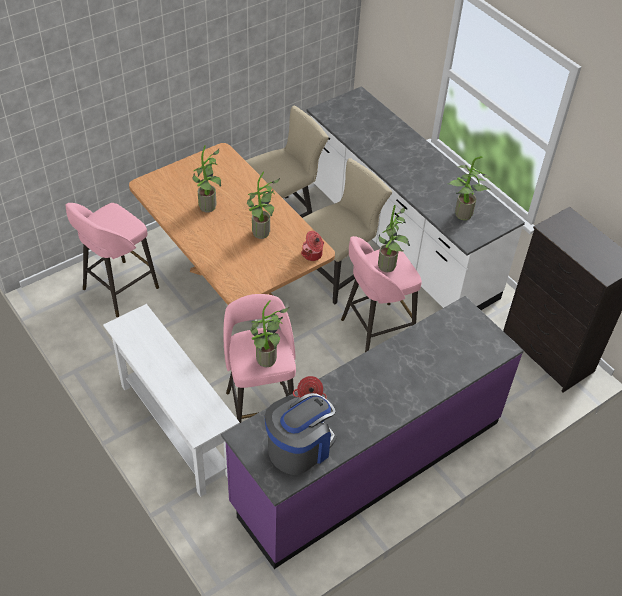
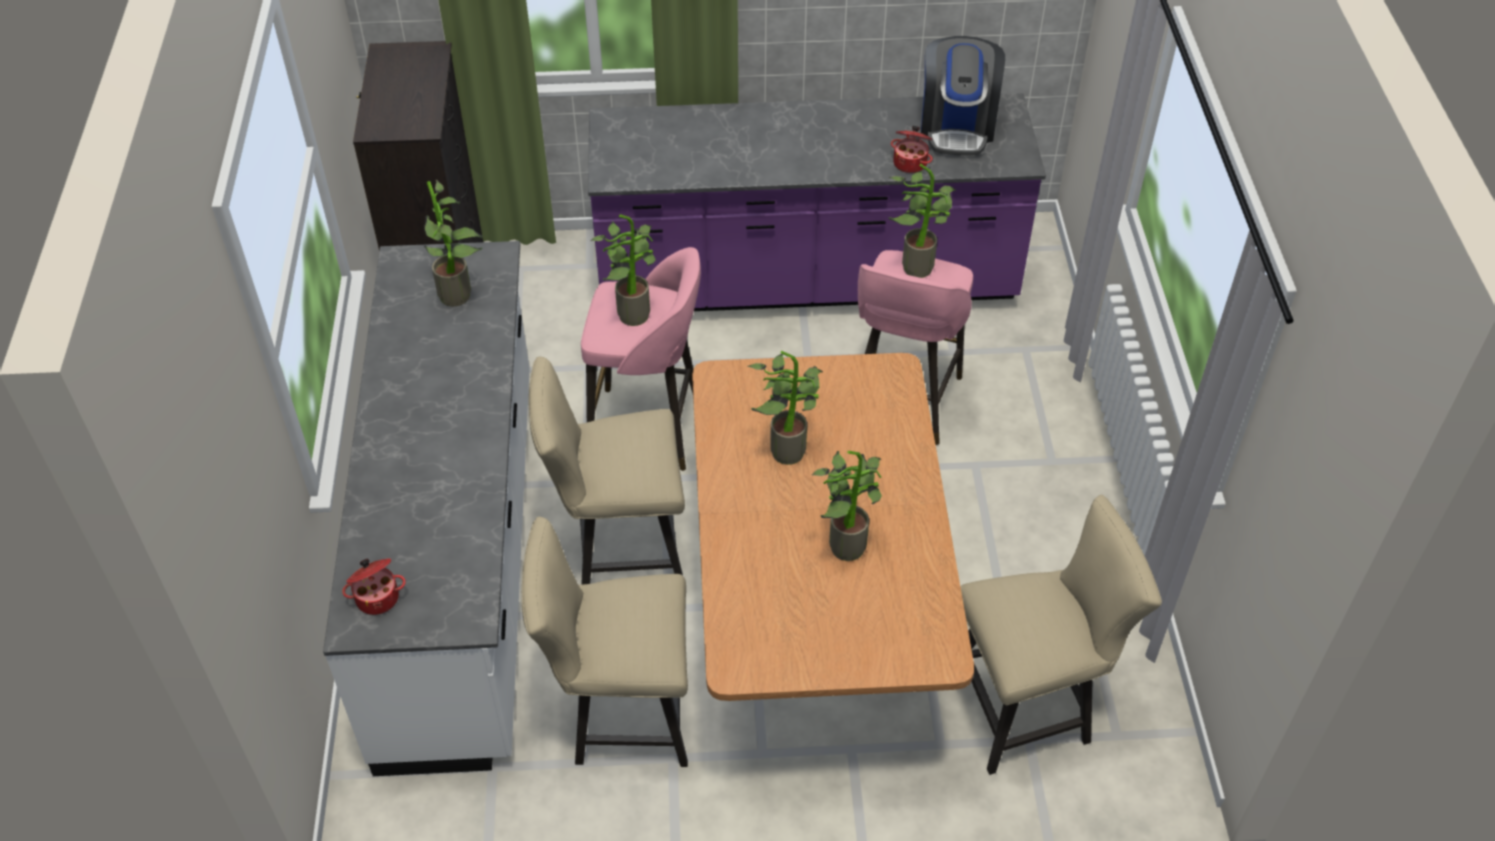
camera: 145 degrees left, 0 degrees up
pink stool [65,203,159,317] -> beige chair [960,495,1162,775]
white console table [103,304,240,497] -> none
coffee machine [265,393,337,475] -> coffee machine turned 75 degrees counterclockwise [921,36,1005,155]
cooking pot [301,231,324,261] -> cooking pot moved to [342,558,406,615]

